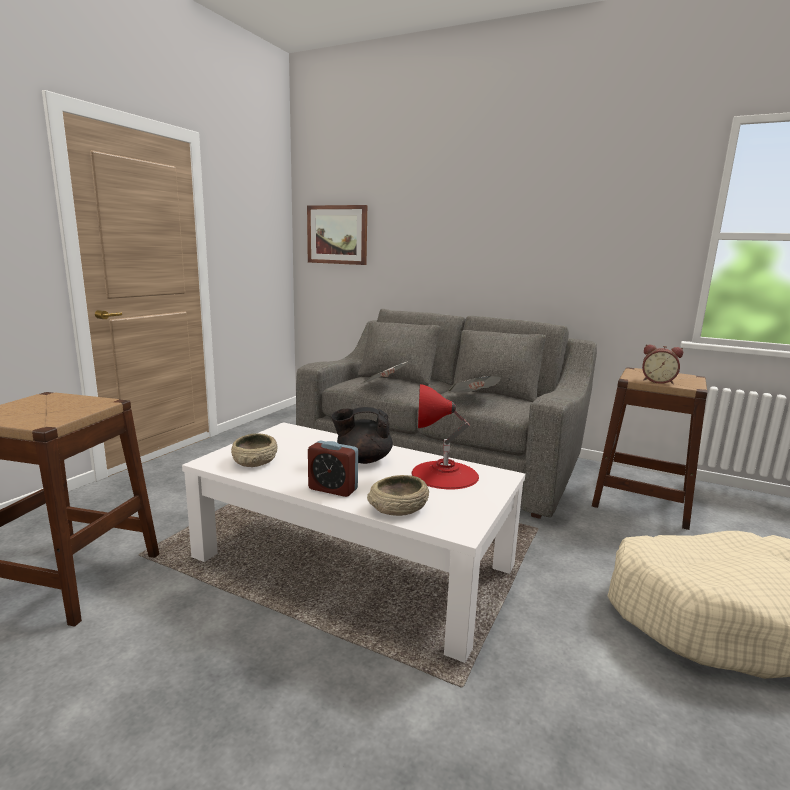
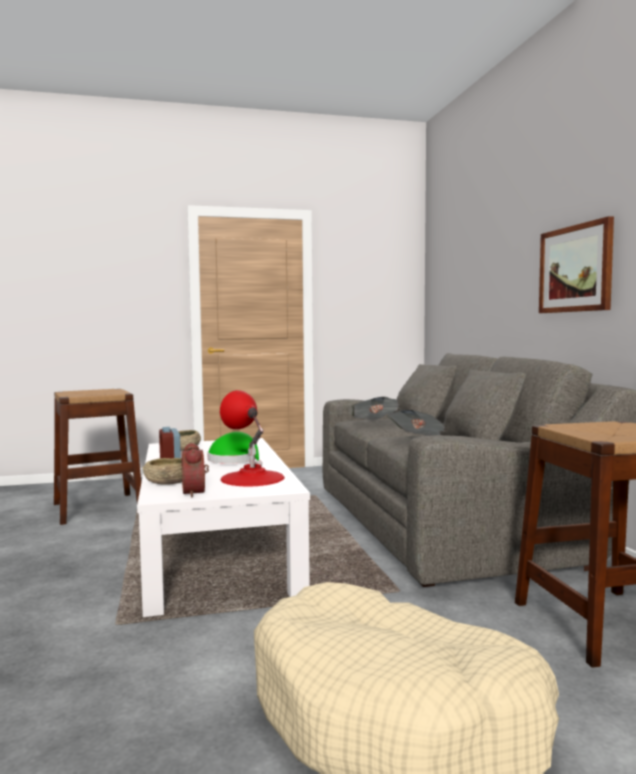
camera: 50 degrees right, 10 degrees down
picture [307,205,367,265] -> picture moved to [539,216,614,313]
black teapot [331,407,393,464] -> green hat [208,432,262,466]
alarm clock [642,344,683,384] -> alarm clock moved to [181,443,209,497]

